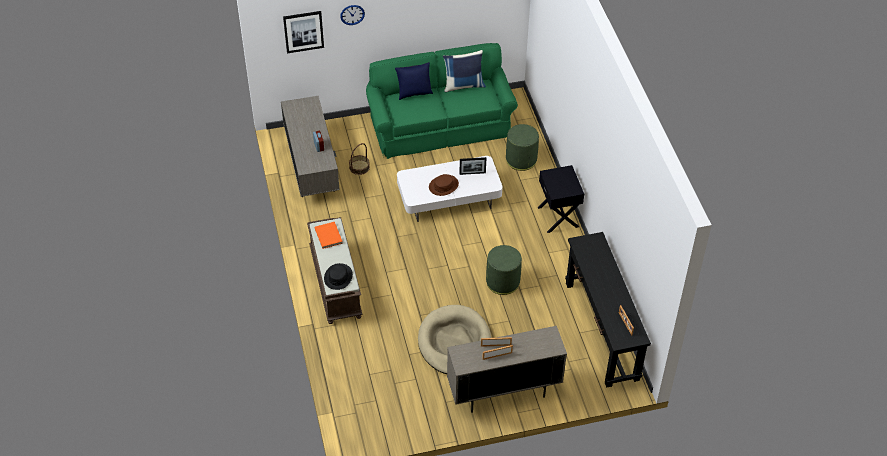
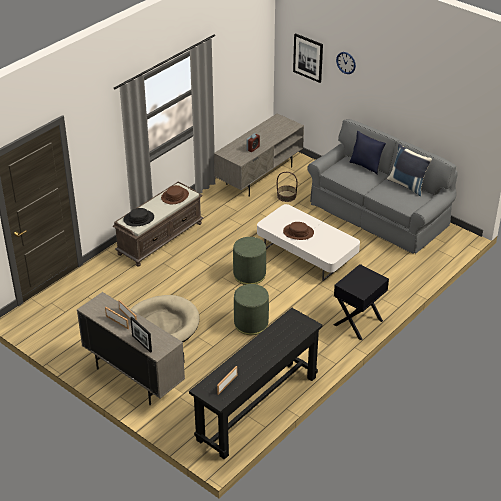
camera: 55 degrees right, 10 degrees down
orange book [314,222,343,249] -> brown hat [161,185,189,204]
green sofa [366,43,518,159] -> grey sofa [307,119,458,254]
picture frame [459,157,486,175] -> picture frame moved to [130,317,152,353]
green ottoman [506,124,539,171] -> green ottoman moved to [233,237,266,285]

